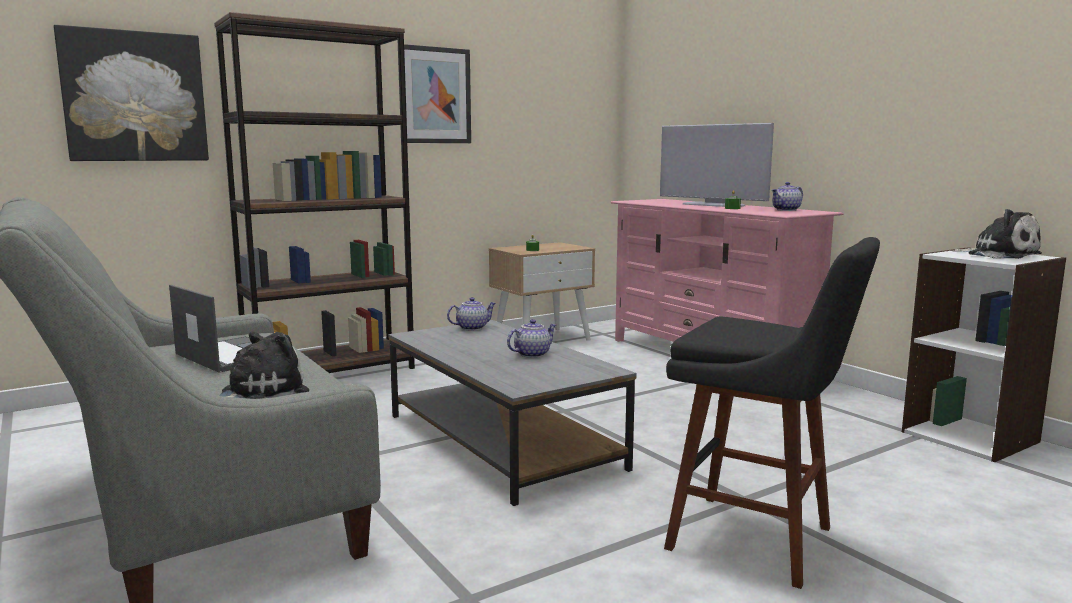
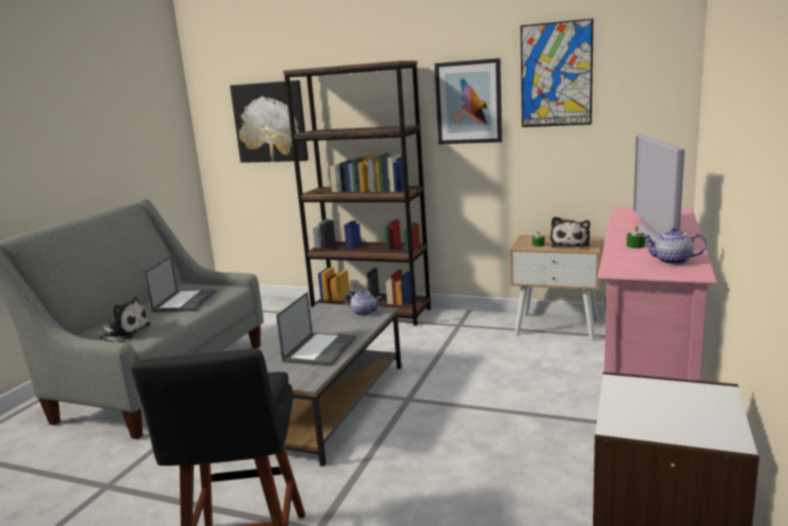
camera: 55 degrees right, 5 degrees up
teapot [507,319,556,358] -> laptop [276,292,357,366]
plush toy [952,209,1042,259] -> plush toy moved to [550,217,590,248]
none -> picture [520,19,593,127]

